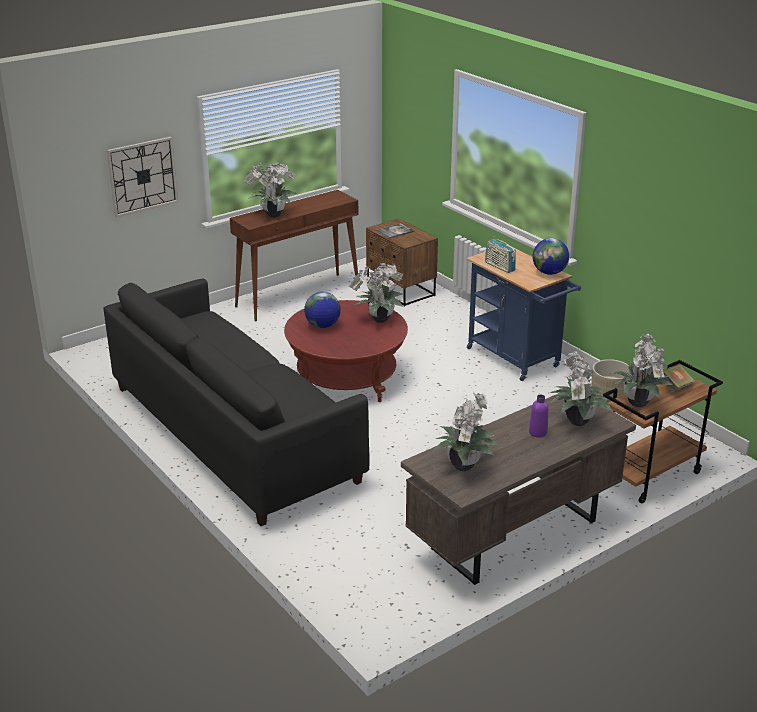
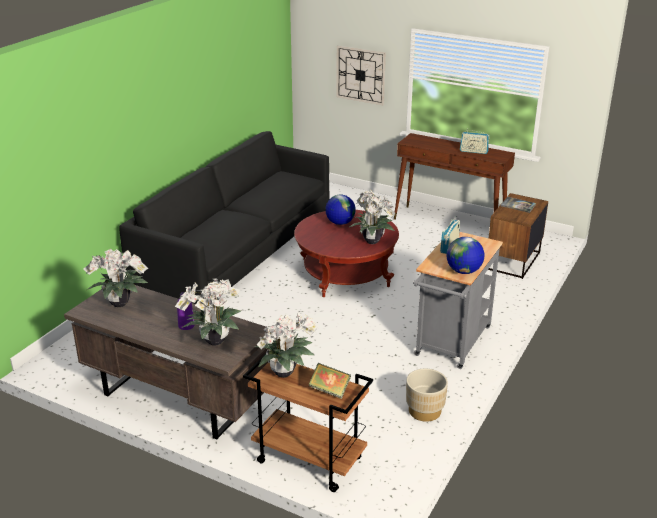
camera: 65 degrees right, 0 degrees up
potted plant [244,162,297,218] -> none
blue cart [467,245,581,381] -> grey cart [413,232,503,369]
none -> radio [460,131,489,154]

